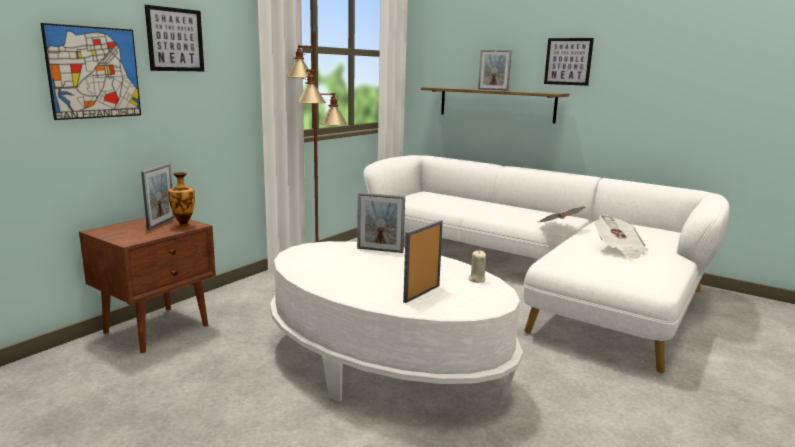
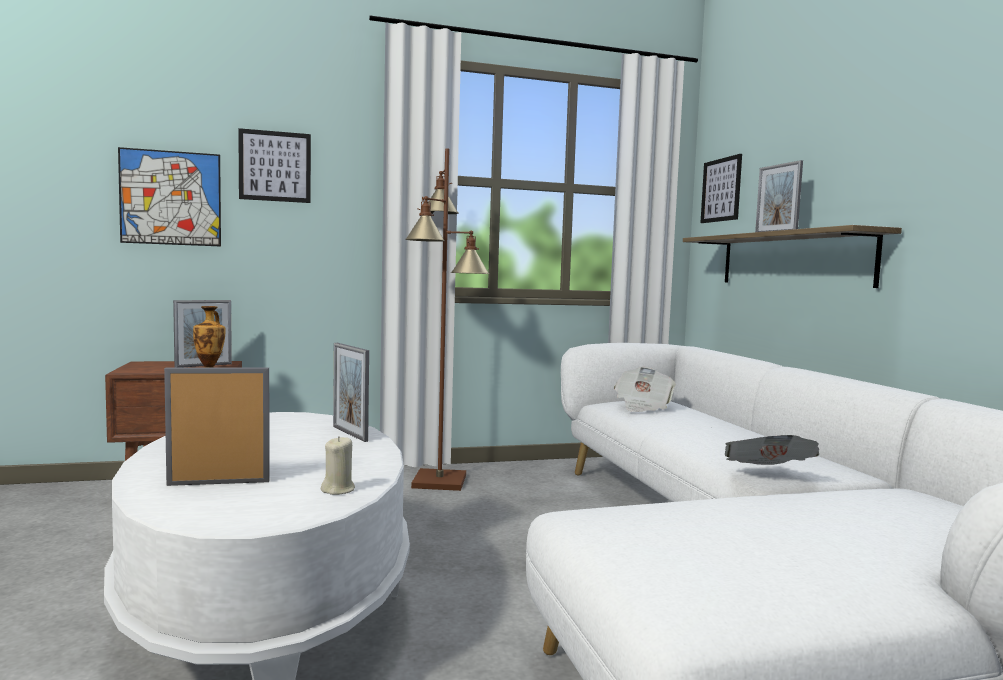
camera: 40 degrees right, 10 degrees down
picture [544,38,594,86] -> picture moved to [700,154,742,223]
newspaper [594,214,648,259] -> newspaper moved to [614,367,676,412]

